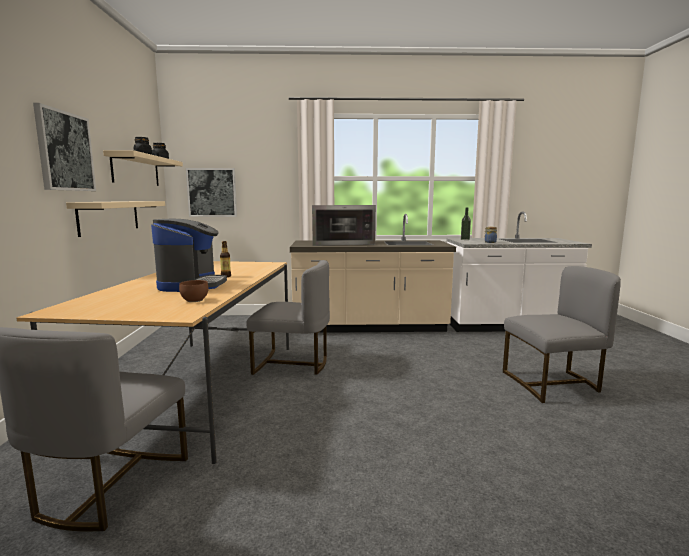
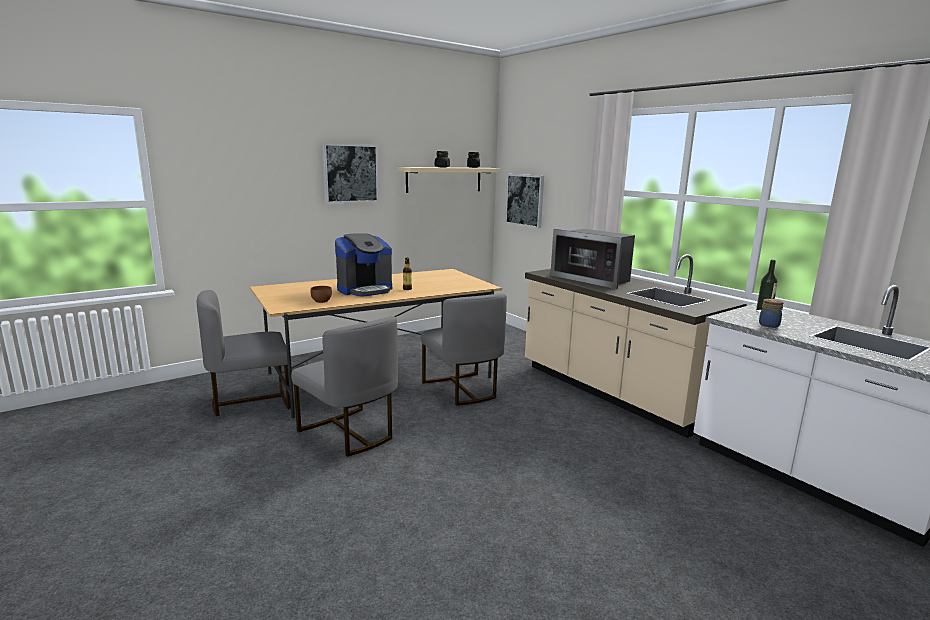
camera: 55 degrees right, 5 degrees up
beige shelf [66,201,165,237] -> none
grey chair [503,266,621,403] -> grey chair moved to [291,316,398,457]

